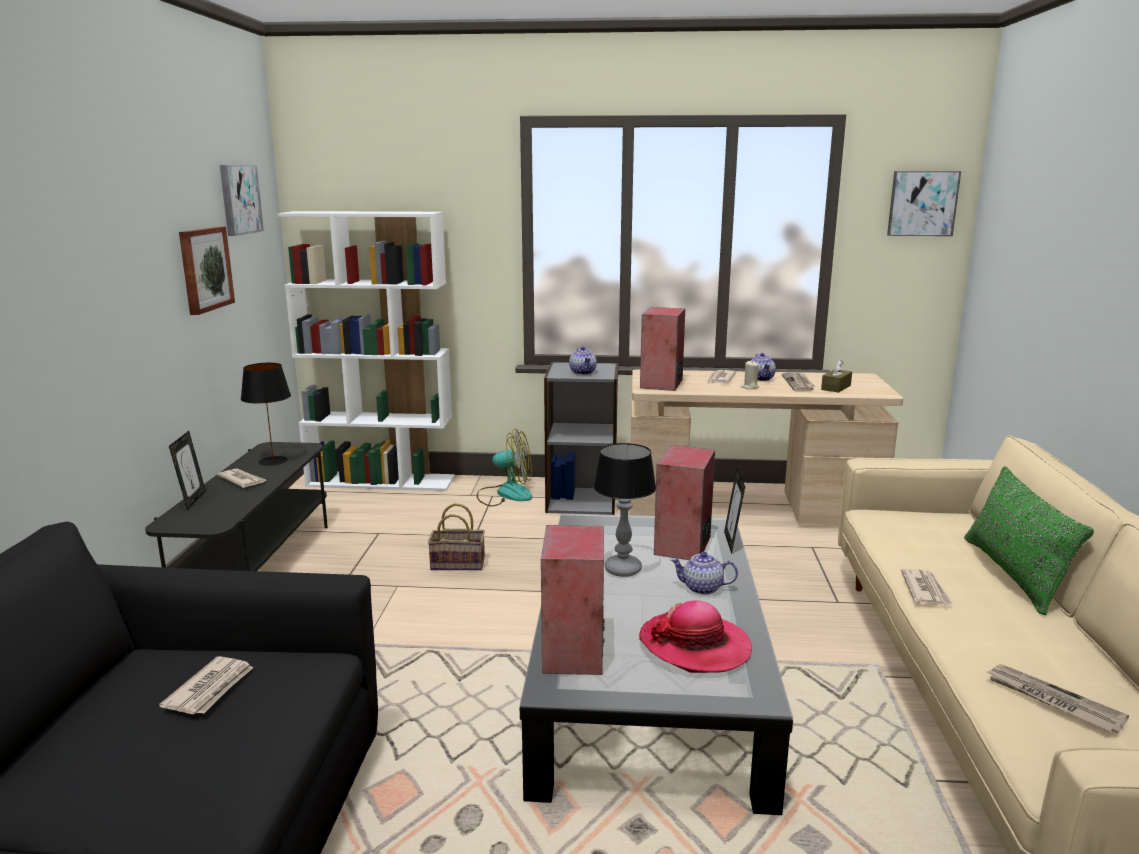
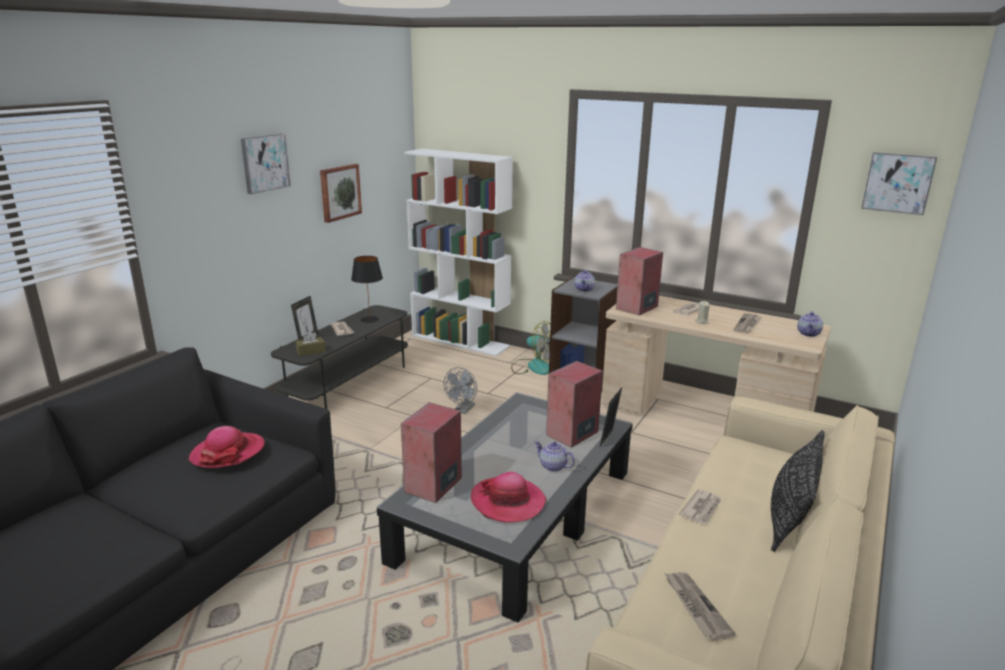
camera: 25 degrees right, 5 degrees up
newspaper [159,656,253,715] -> hat [189,426,265,468]
picture [220,165,264,236] -> picture moved to [241,134,291,194]
basket [428,503,485,570] -> grey fan [444,367,477,414]
table lamp [594,443,656,577] -> none
teapot [751,353,776,381] -> teapot moved to [797,311,823,337]
brown tissue box [821,359,852,393] -> brown tissue box moved to [296,331,326,356]
green pillow [964,466,1094,615] -> black pillow [771,430,825,552]

